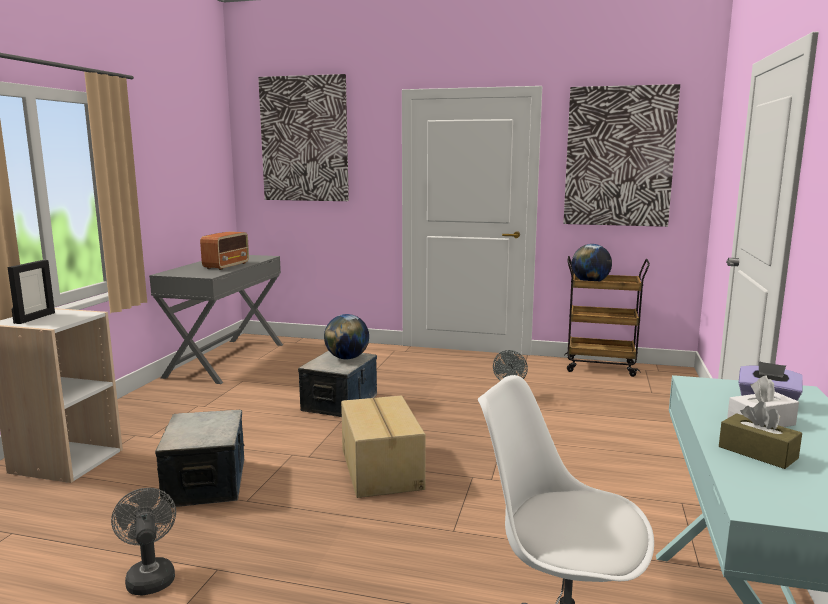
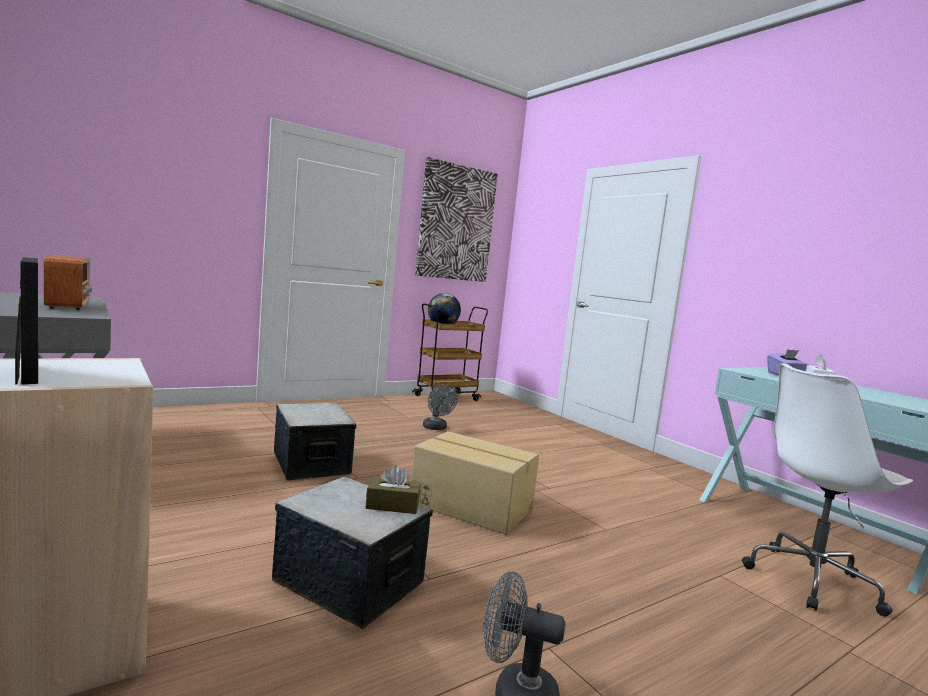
camera: 50 degrees left, 5 degrees down
picture [258,74,349,201] -> none
globe [324,314,369,359] -> none
brown tissue box [719,402,802,469] -> brown tissue box moved to [366,465,421,514]

